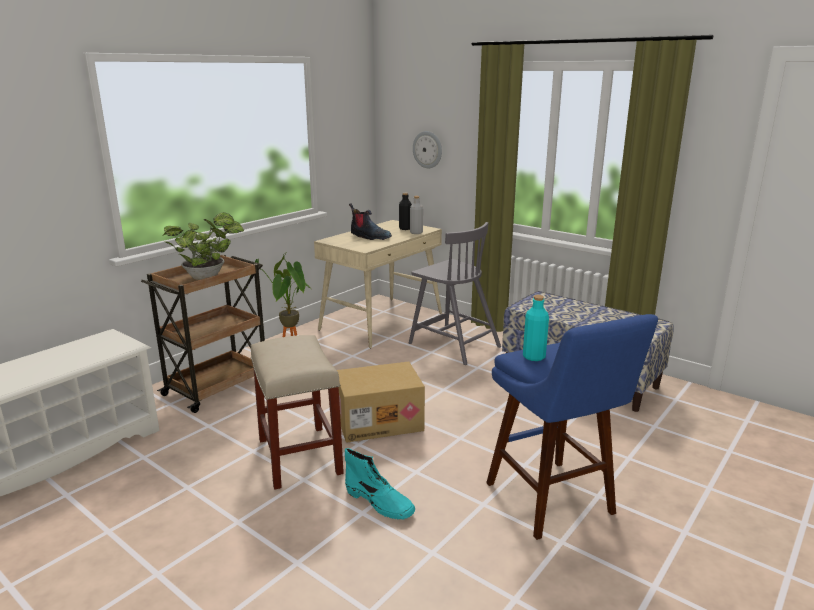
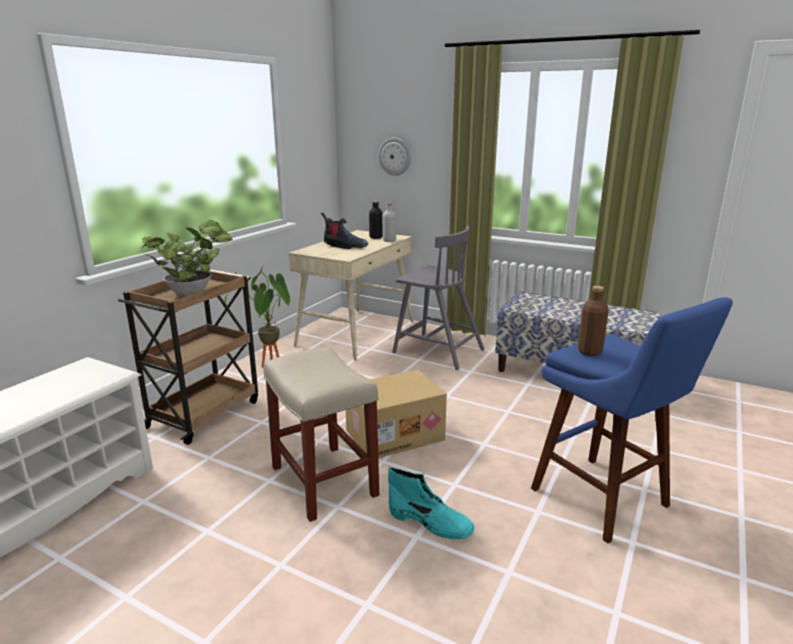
camera: 10 degrees left, 0 degrees up
turquoise bottle [523,295,549,361] -> brown bottle [577,286,609,356]

